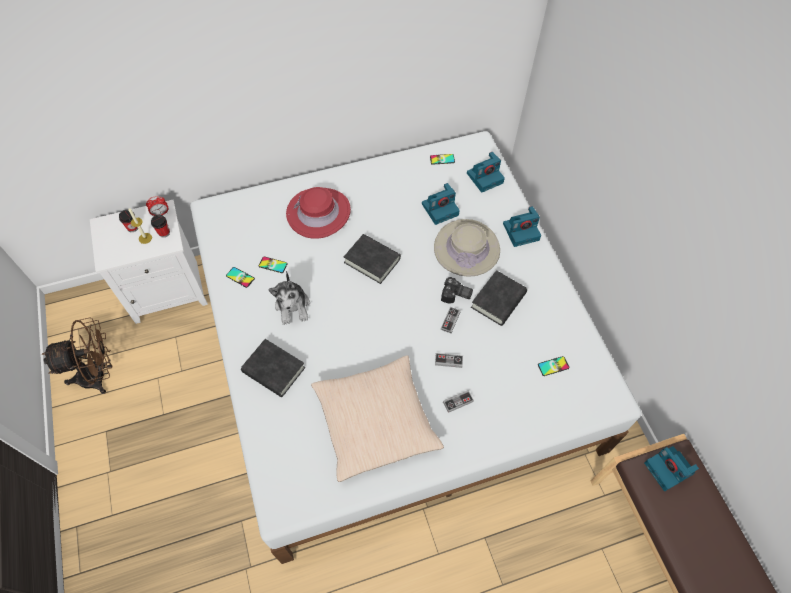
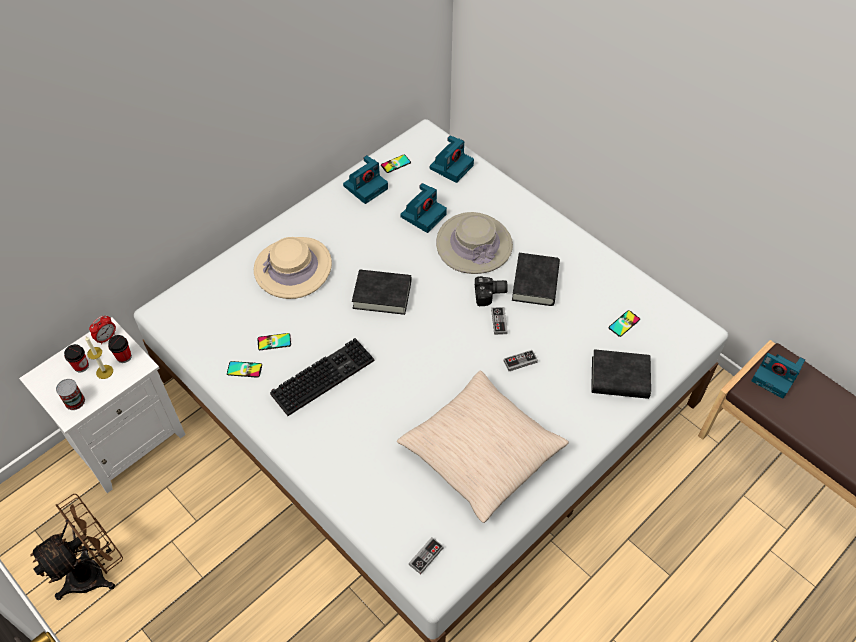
camera: 25 degrees left, 5 degrees down
black book [241,339,305,397] -> black book moved to [591,349,651,399]
plush toy [268,271,310,325] -> keyboard [270,338,374,416]
red hat [286,187,351,239] -> beige hat [254,237,332,299]
game controller [443,390,474,413] -> game controller moved to [409,537,444,575]
camera [503,206,541,247] -> camera moved to [343,155,388,204]
none -> can [56,379,85,410]

